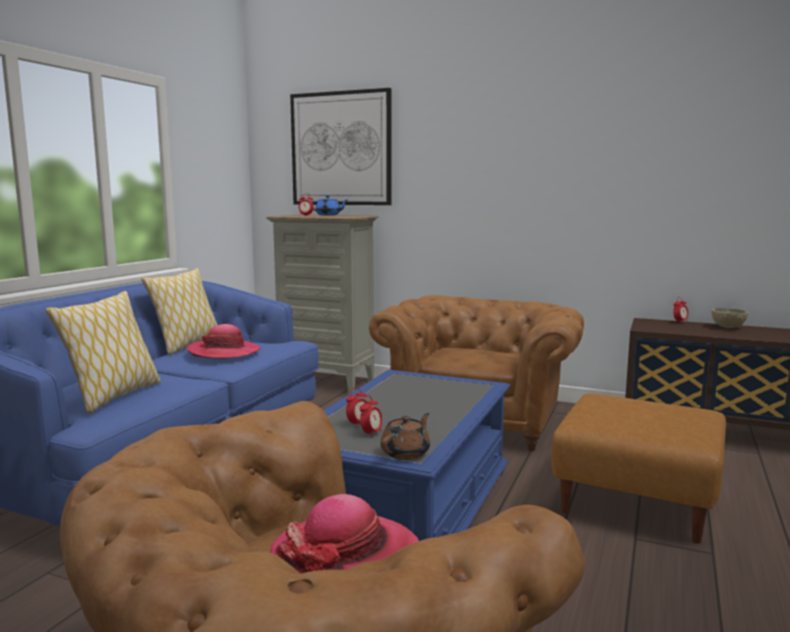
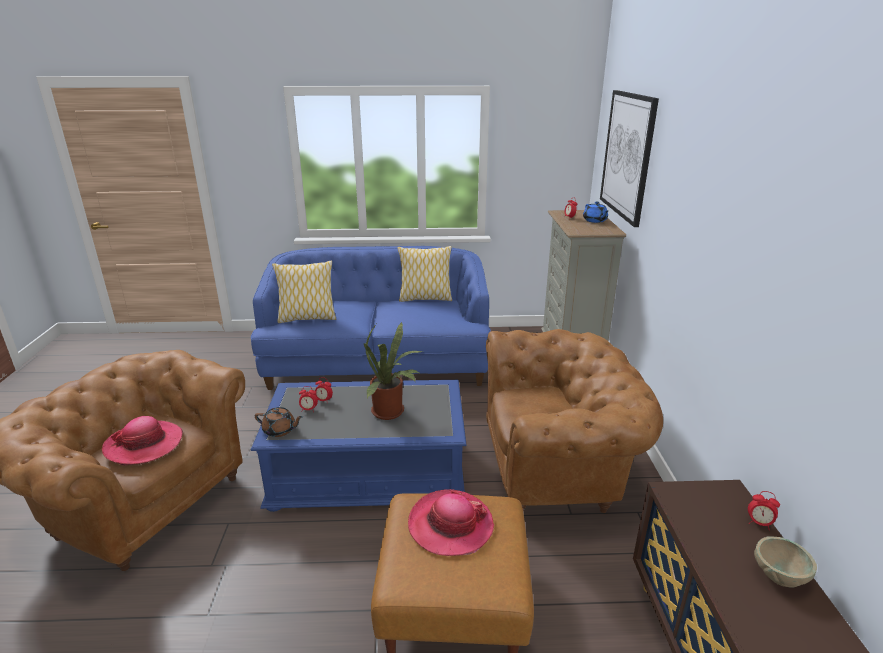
camera: 65 degrees right, 15 degrees up
hat [186,324,261,359] -> hat moved to [408,489,494,556]
none -> potted plant [364,322,423,420]

